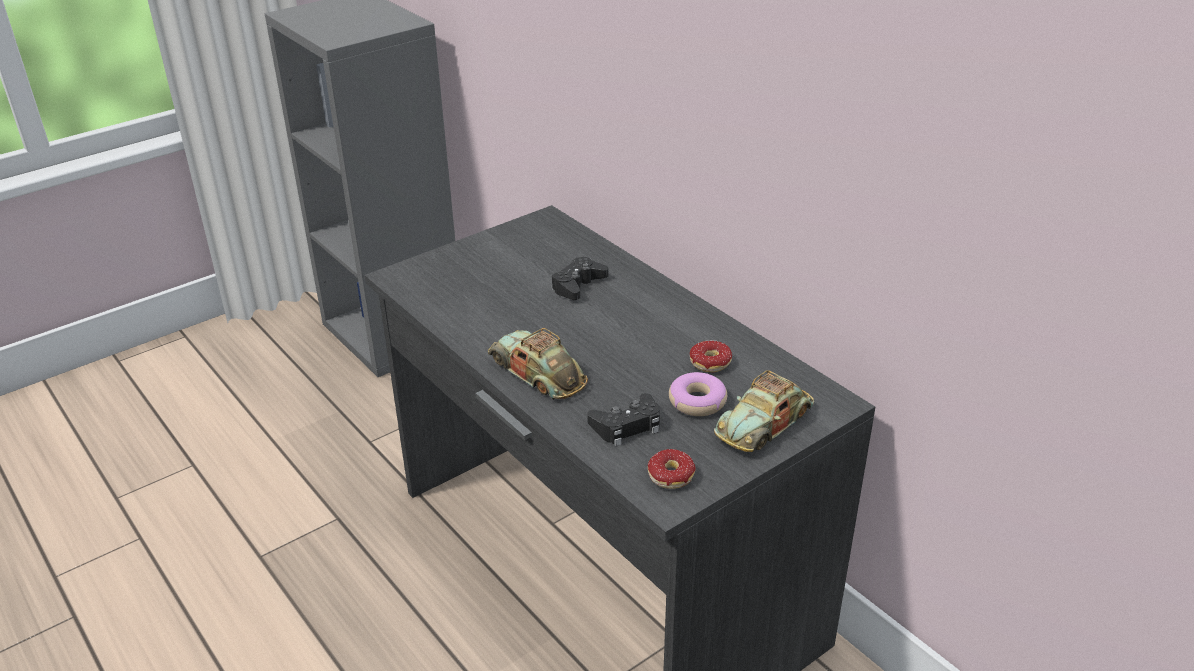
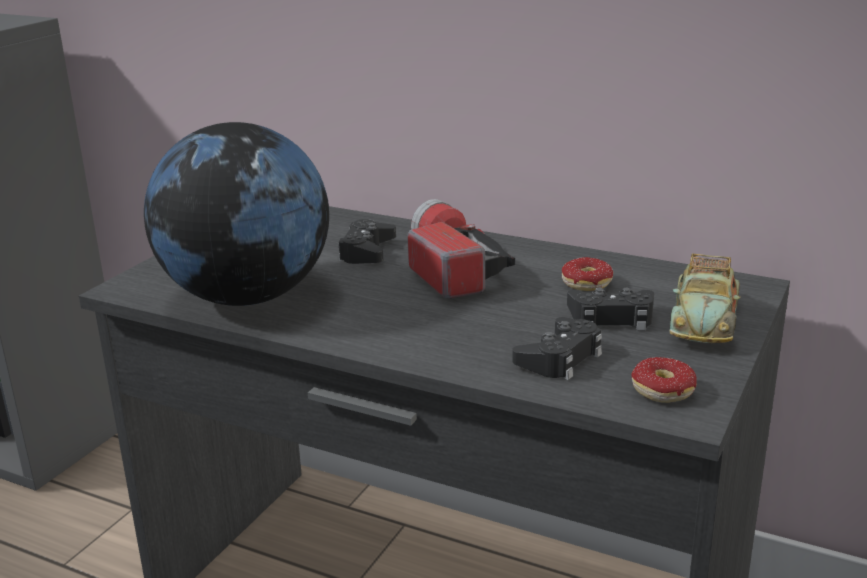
camera: 25 degrees left, 10 degrees down
toy car [488,328,588,400] -> none
donut [669,372,727,416] -> black game controller [567,288,654,331]
none -> globe [144,122,329,306]
none -> flashlight [407,199,515,299]

